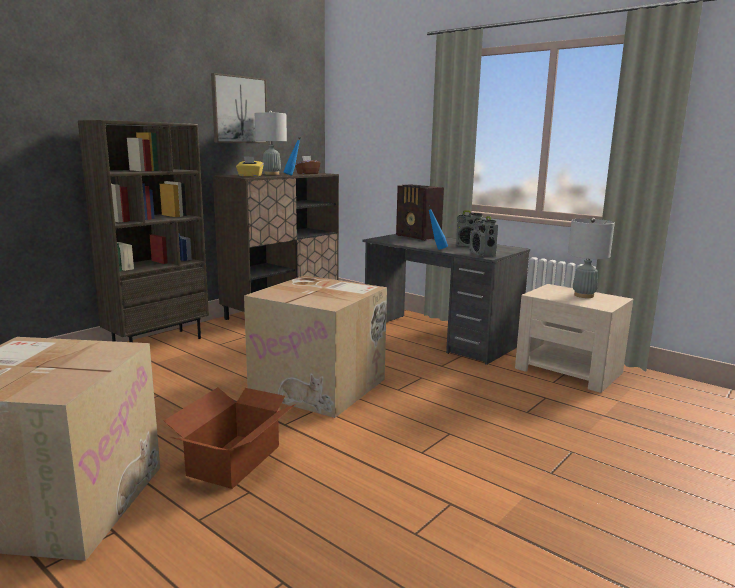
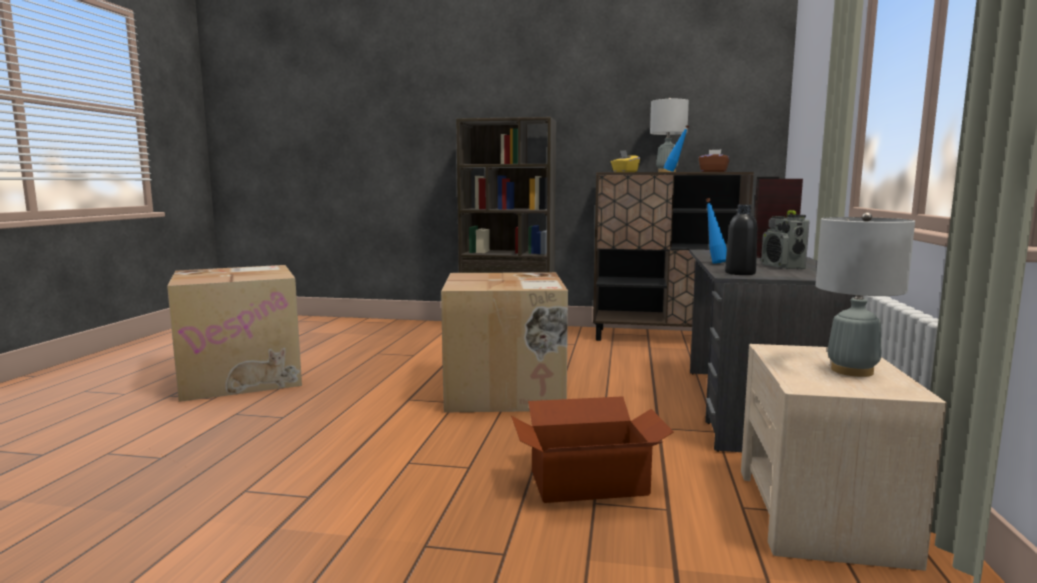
camera: 60 degrees right, 5 degrees down
cardboard box [164,387,296,489] -> cardboard box moved to [511,396,674,503]
picture [211,73,268,143] -> none
radio [469,216,498,257] -> black bottle [725,205,757,275]

